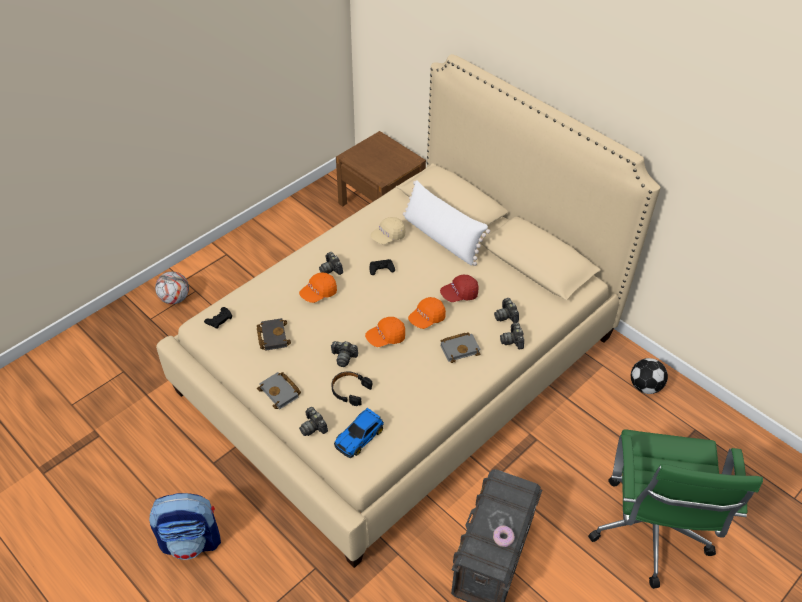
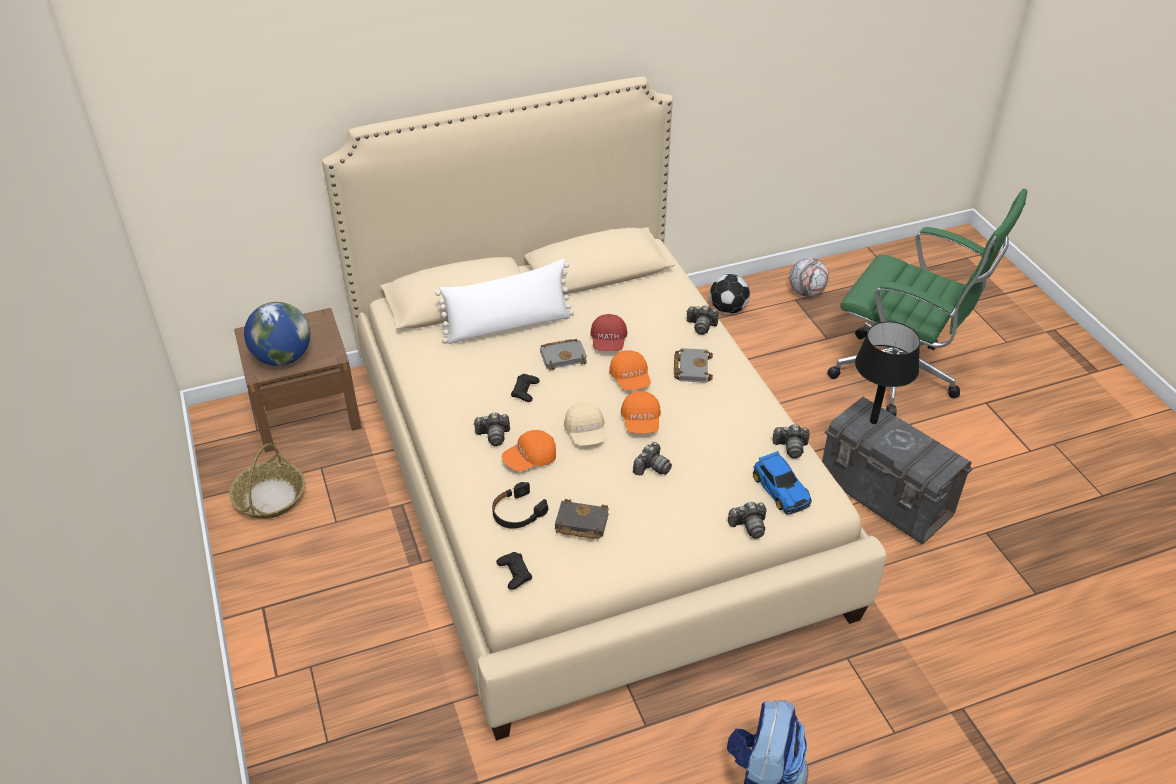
camera: 65 degrees left, 5 degrees down
football [155,272,189,304] -> football moved to [789,258,829,297]
grey book [257,372,301,409] -> grey book moved to [540,339,587,370]
orange cap [299,272,337,303] -> orange cap turned 75 degrees clockwise [502,430,556,471]
black headphones [331,371,372,406] -> black headphones moved to [492,482,548,529]
beige cap [370,217,405,244] -> beige cap moved to [564,402,606,446]
donut [493,525,515,547] -> none
camera [494,298,519,323] -> camera moved to [773,424,810,459]
none -> basket [229,443,305,519]
none -> globe [244,302,311,366]
none -> black table lamp [855,321,920,424]

